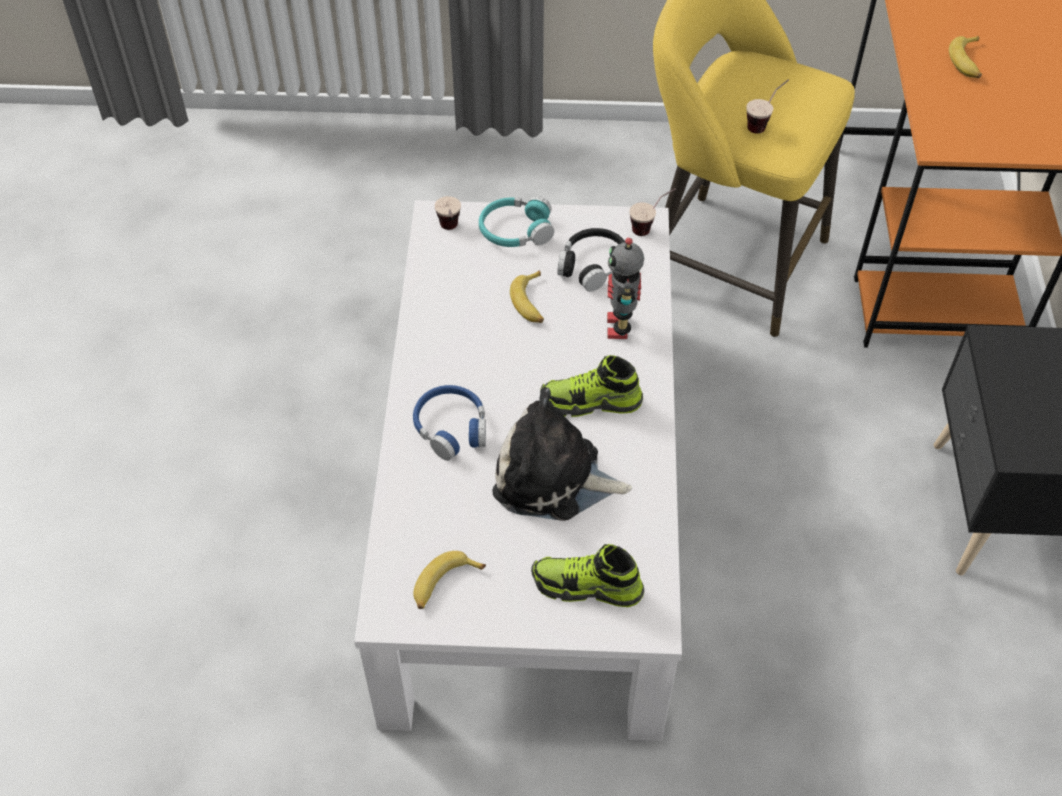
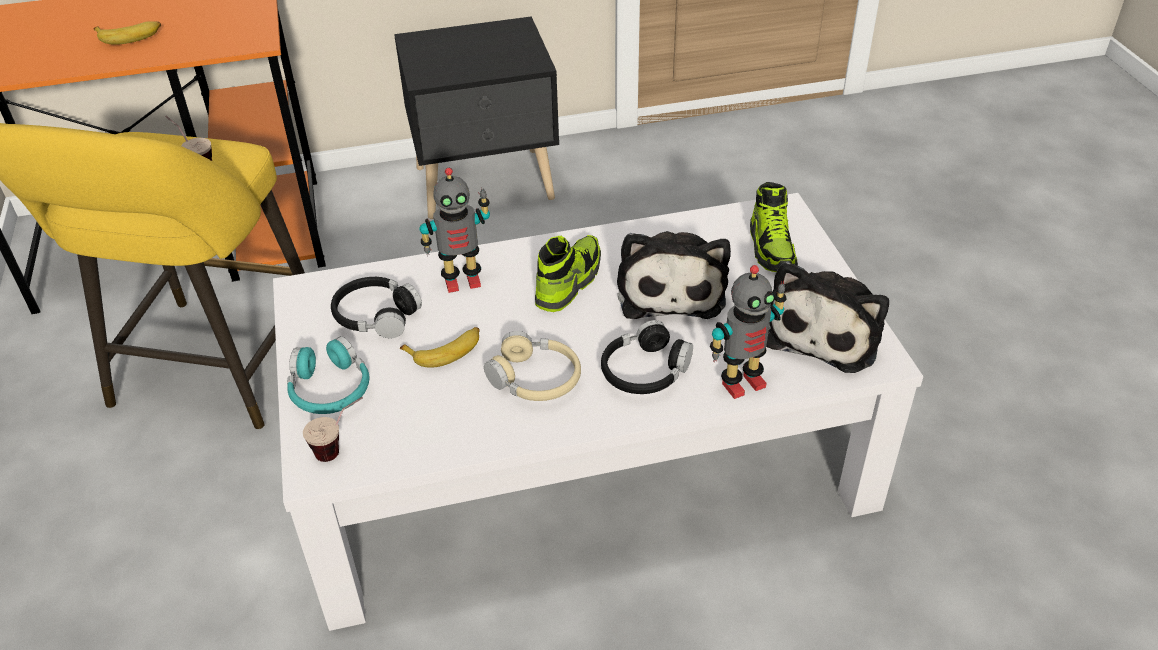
camera: 105 degrees left, 10 degrees down
blue headphones [413,385,486,461] -> black headphones [601,320,693,394]
banana [413,551,486,609] -> plush toy [766,261,889,373]
shoe [540,355,643,417] -> shoe turned 135 degrees counterclockwise [535,235,601,312]
cup [629,188,676,236] -> none
none -> beige headphones [484,331,581,401]
none -> toy robot [710,265,786,399]

